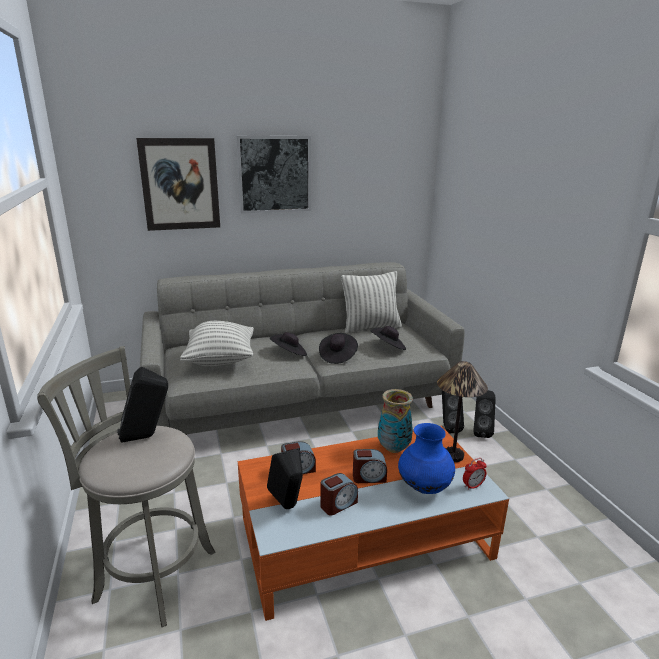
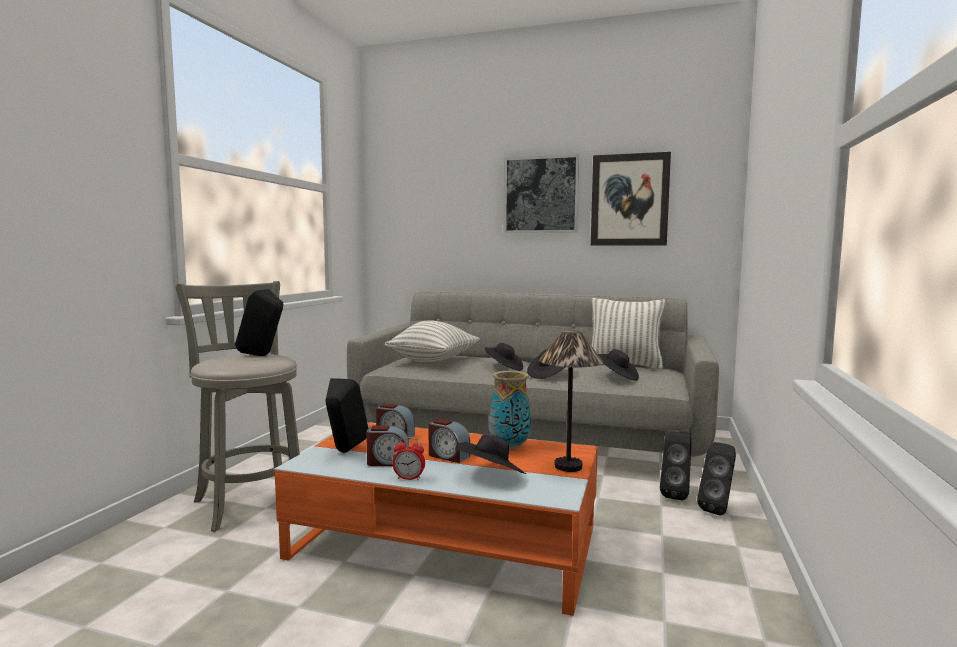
camera: 35 degrees right, 15 degrees down
picture [136,138,220,231] -> picture moved to [591,152,671,246]
blue vase [398,423,455,494] -> black hat [455,435,526,474]
alarm clock [463,458,487,490] -> alarm clock moved to [393,437,425,481]

